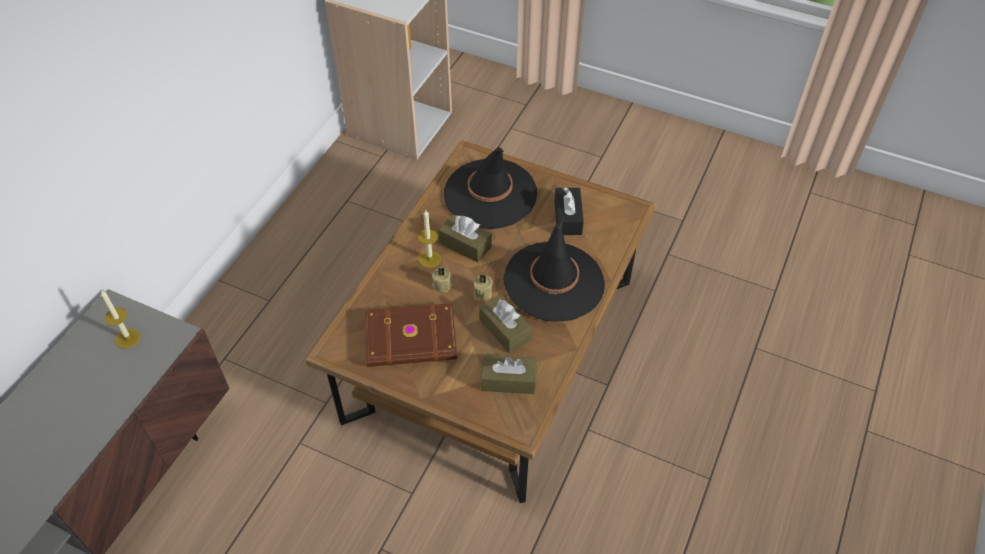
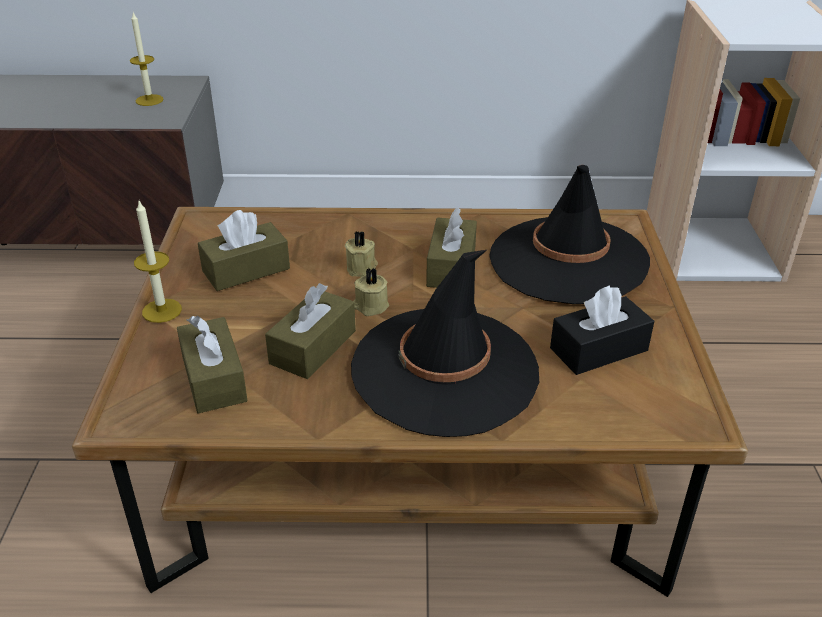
camera: 65 degrees right, 15 degrees down
brown book [365,303,457,367] -> brown tissue box [198,210,290,291]
candle [418,210,441,268] -> candle moved to [134,201,182,323]

